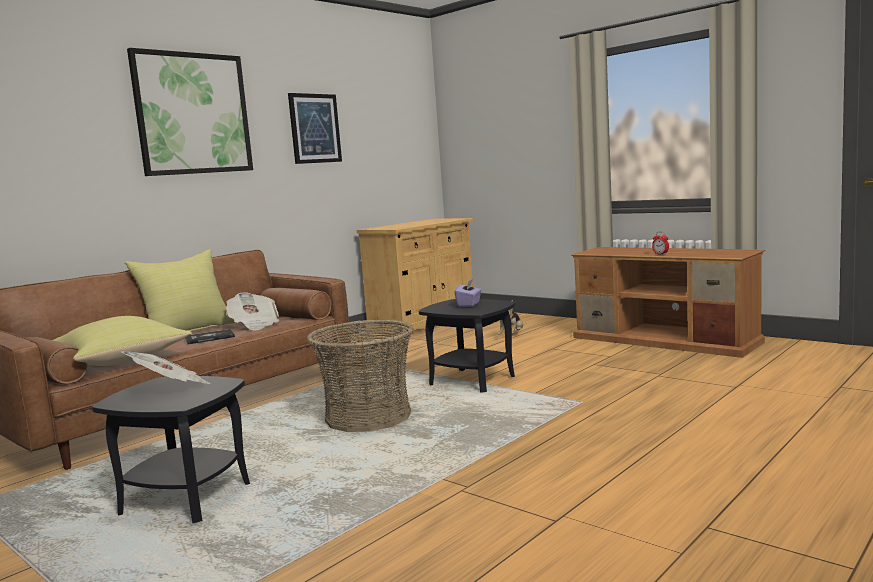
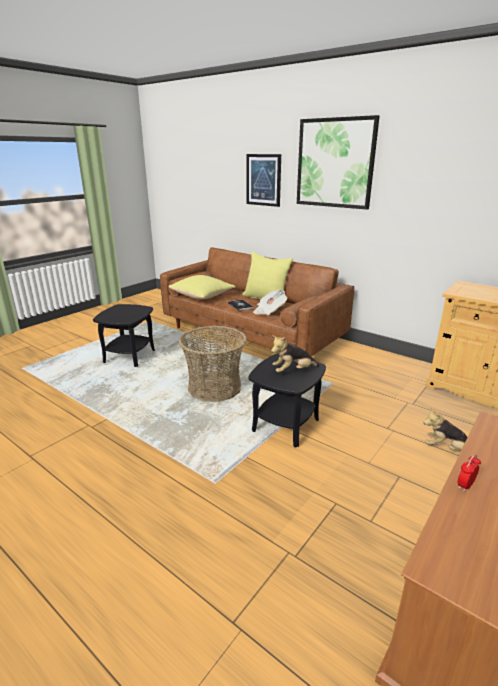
camera: 85 degrees right, 15 degrees up
newspaper [120,351,211,384] -> none
picture [288,93,342,164] -> picture moved to [247,154,281,207]
purple tissue box [454,279,481,307] -> plush toy [271,335,320,372]

